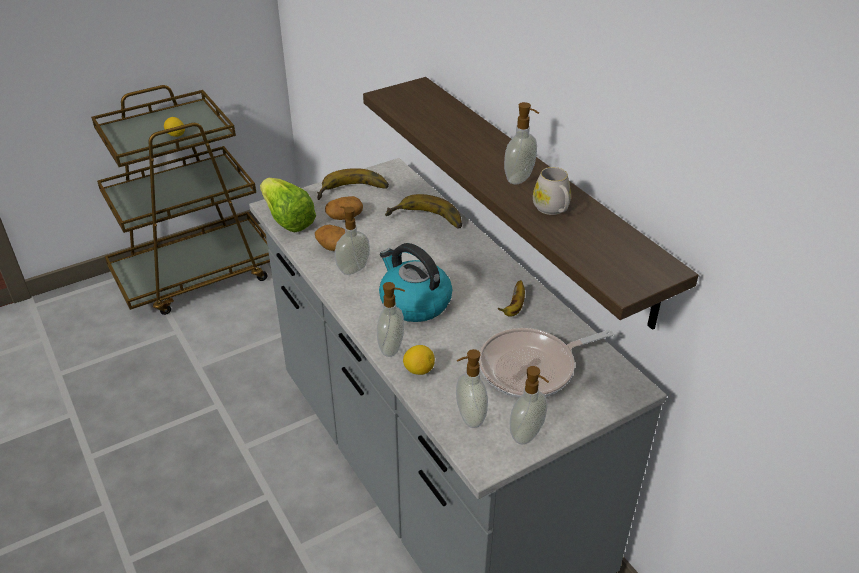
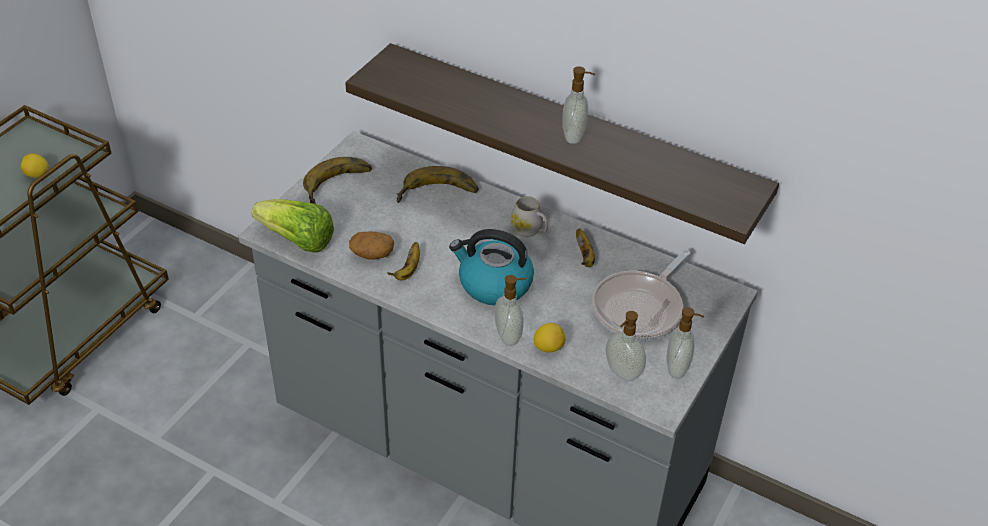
camera: 30 degrees left, 5 degrees up
potato [325,196,363,220] -> none
soap dispenser [335,206,370,275] -> banana [387,242,420,280]
white mug [533,167,571,215] -> white mug moved to [510,196,548,237]

